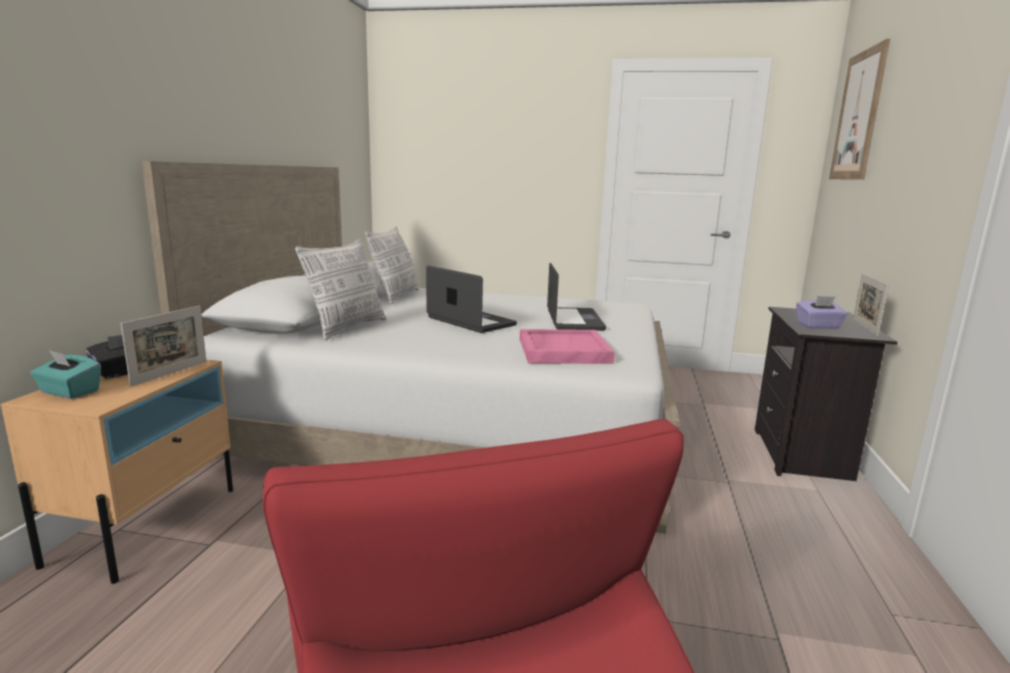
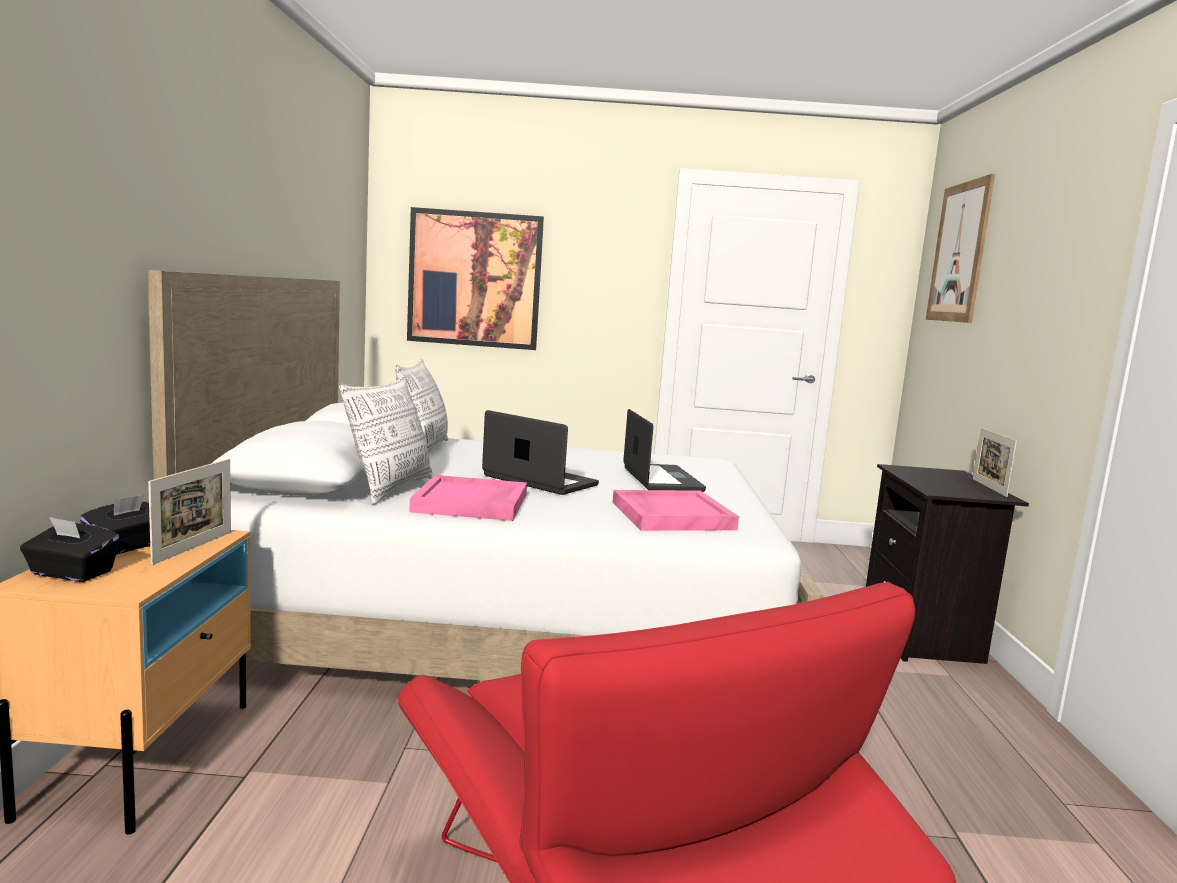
camera: 10 degrees left, 5 degrees down
turquoise tissue box [30,350,101,399] -> black tissue box [20,517,120,582]
purple tissue box [796,296,848,329] -> none
none -> picture [407,207,544,350]
none -> pink tray [409,475,527,521]

